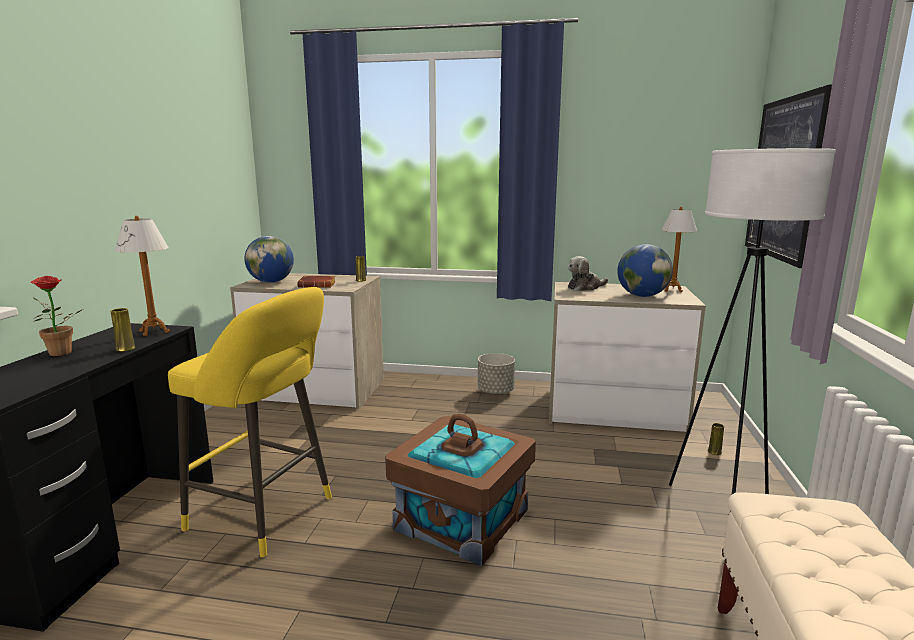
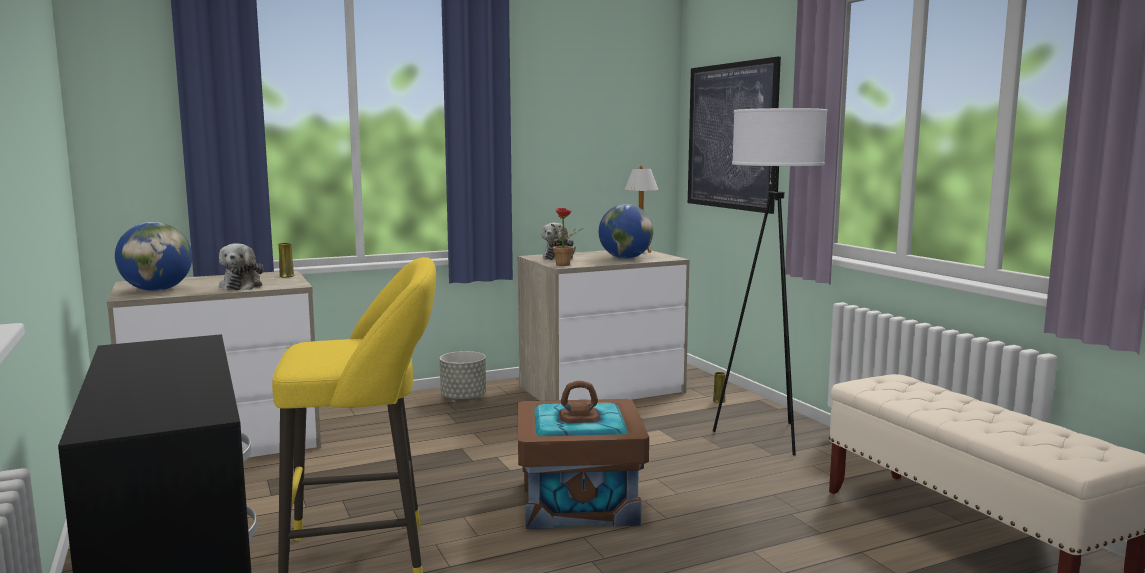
camera: 35 degrees left, 5 degrees down
potted plant [31,276,82,356] -> potted plant moved to [551,208,583,266]
yellow vase [110,308,135,352] -> none
table lamp [115,216,170,336] -> none
brown book [297,276,336,288] -> plush toy [219,243,263,291]

